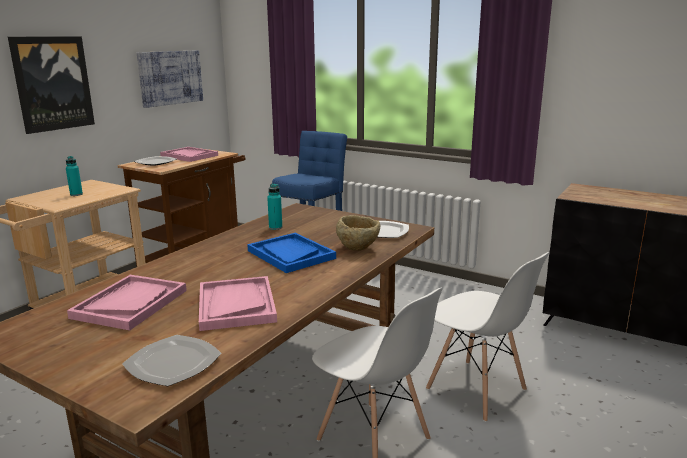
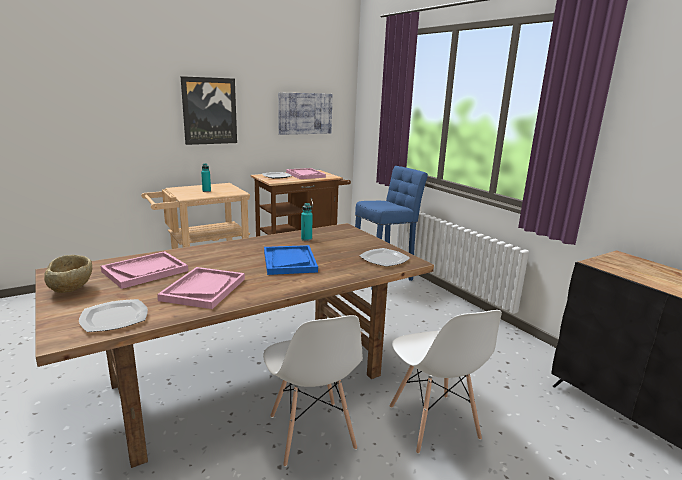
camera: 25 degrees right, 0 degrees up
beige bowl [336,215,380,251] -> beige bowl moved to [44,255,92,293]

